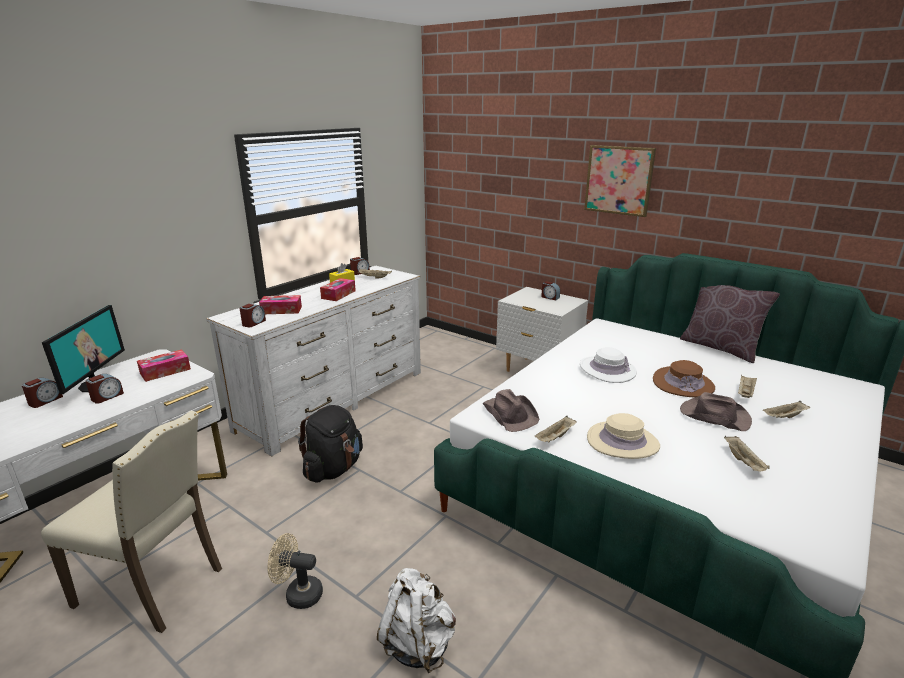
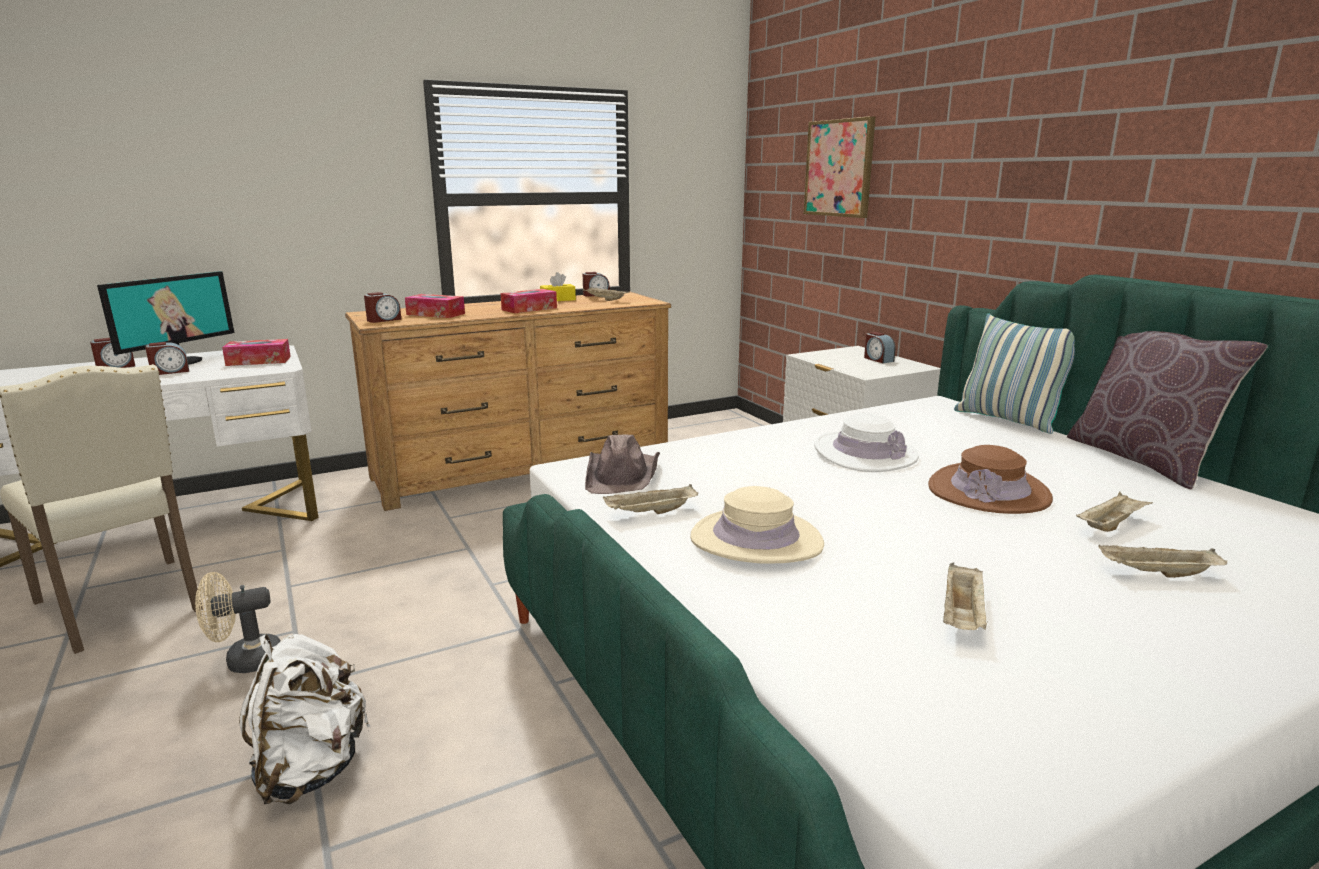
camera: 25 degrees right, 5 degrees down
white dresser [206,266,421,456] -> brown dresser [345,292,671,511]
beige fan [268,533,323,609] -> beige fan turned 60 degrees counterclockwise [195,572,281,673]
black backpack [298,405,363,483] -> none
picture [584,145,656,217] -> picture moved to [803,116,876,218]
brown hat [680,392,752,431] -> none
none -> pillow [954,313,1075,434]

